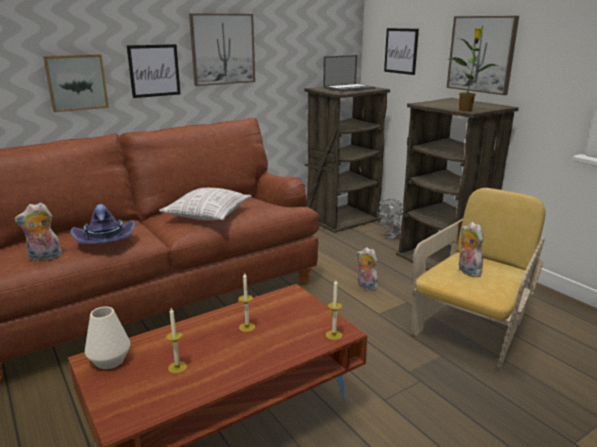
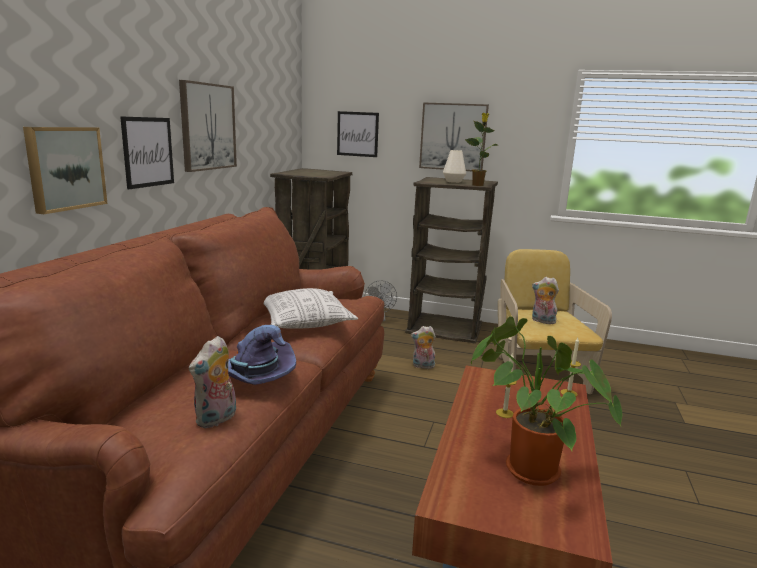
camera: 40 degrees left, 5 degrees down
white vase [85,307,131,369] -> white vase moved to [443,150,466,183]
candle [166,308,187,374] -> potted plant [471,316,622,486]
laptop [323,55,375,92] -> none

